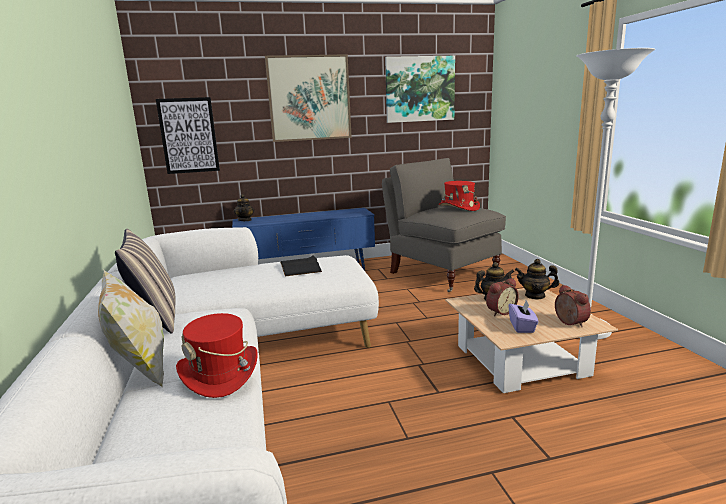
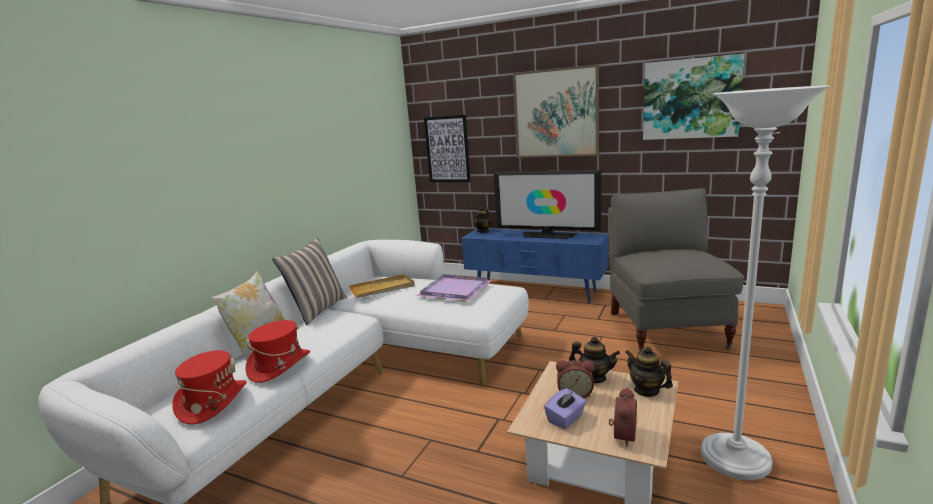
camera: 40 degrees right, 0 degrees up
black book [280,255,322,276] -> purple tray [416,274,492,302]
red hat [439,181,480,211] -> red hat moved to [172,350,246,425]
none -> beige tray [349,274,415,298]
none -> television [494,170,601,239]

